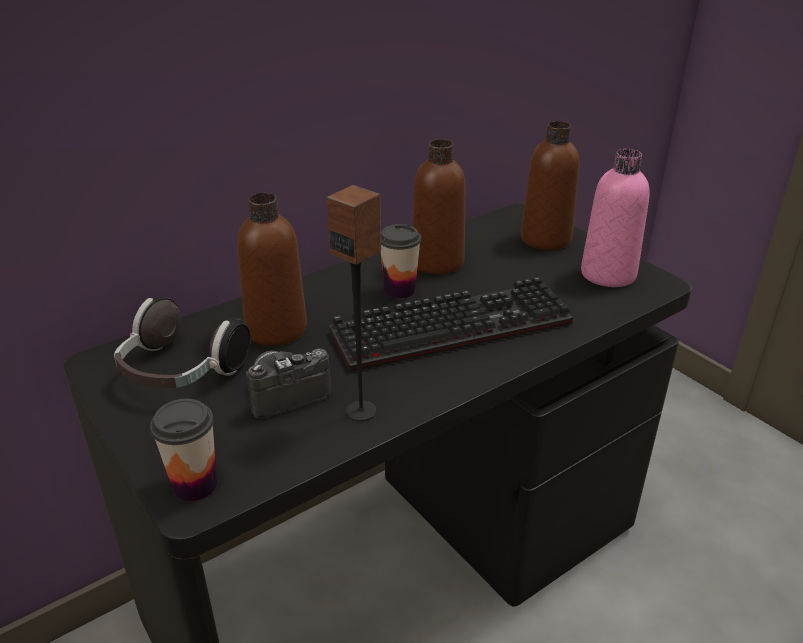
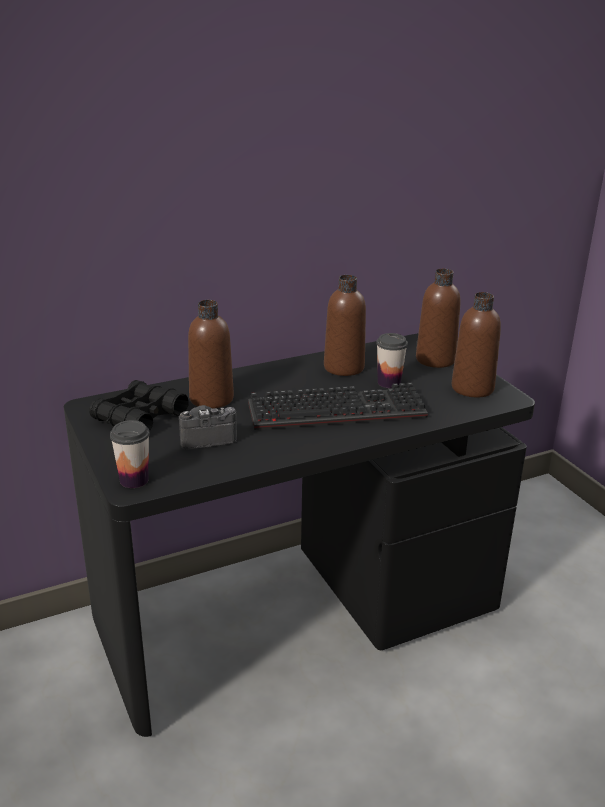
camera: 10 degrees right, 5 degrees down
headphones [114,297,251,388] -> black binoculars [89,380,189,432]
speaker [327,185,381,421] -> none
cup [381,224,421,299] -> cup moved to [376,333,408,388]
pink bottle [581,149,650,287] -> brown bottle [451,292,501,397]

